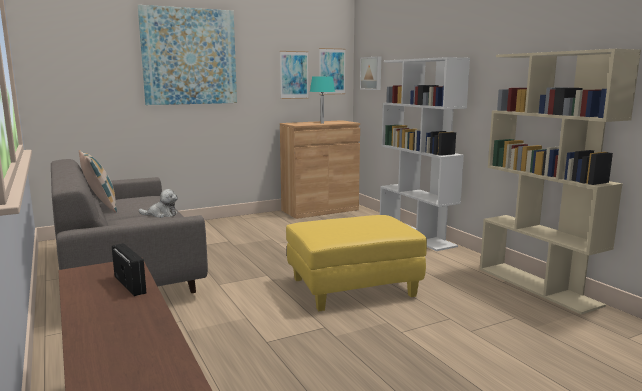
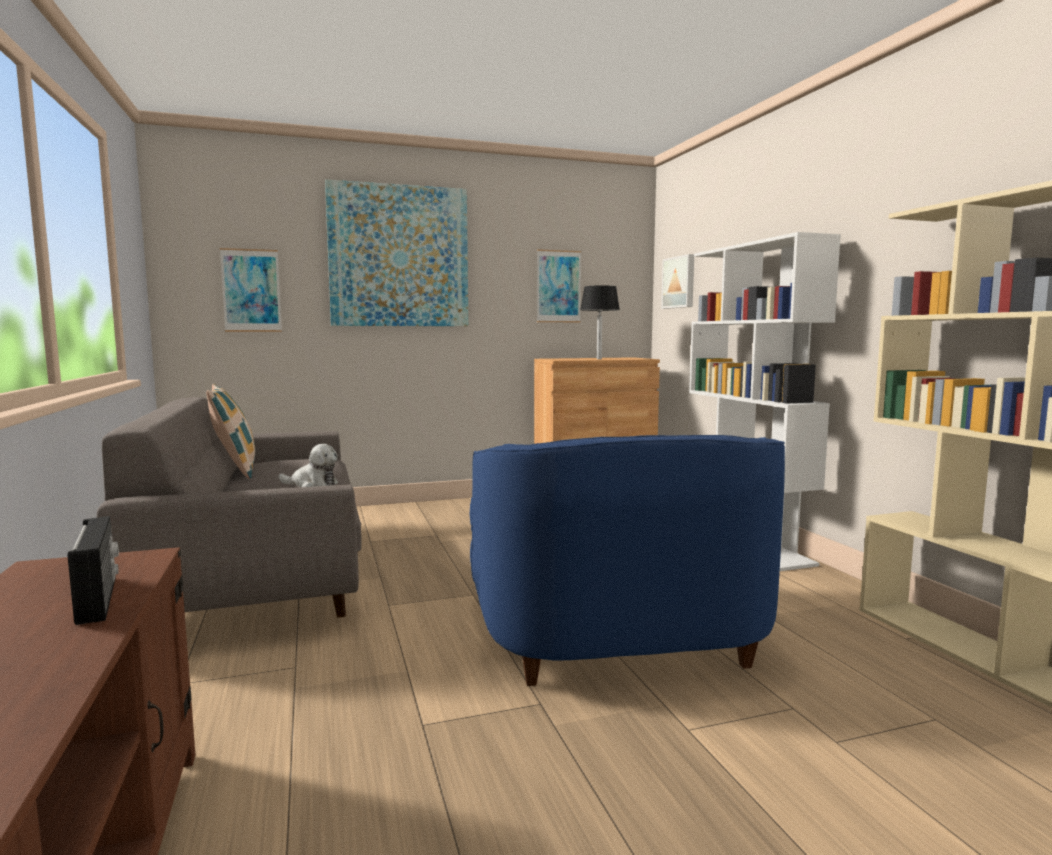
camera: 10 degrees right, 5 degrees down
yellow ottoman [286,215,427,311] -> blue armchair [470,435,785,686]
turquoise table lamp [310,76,335,124] -> black table lamp [580,285,620,359]
picture [319,48,346,95] -> picture moved to [220,248,282,332]

